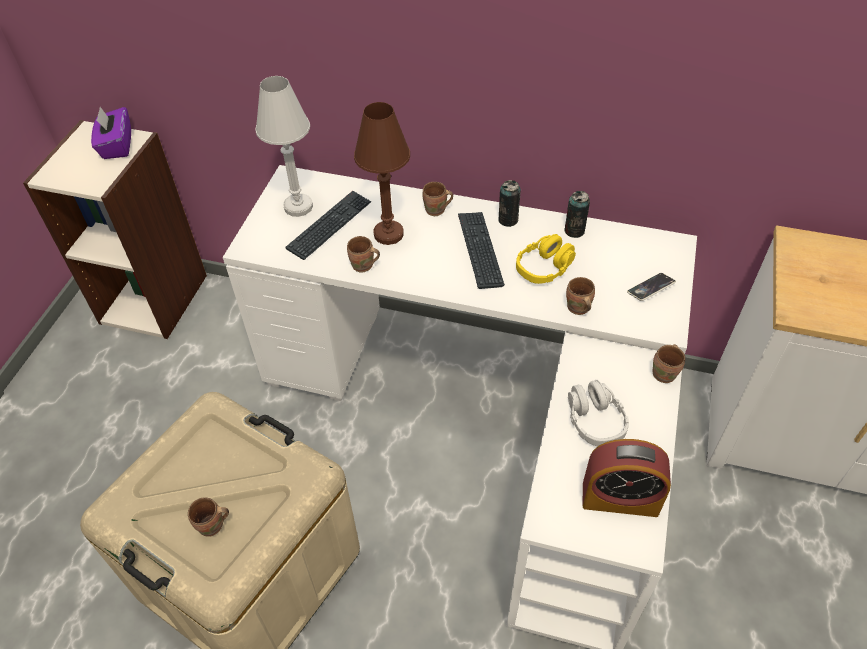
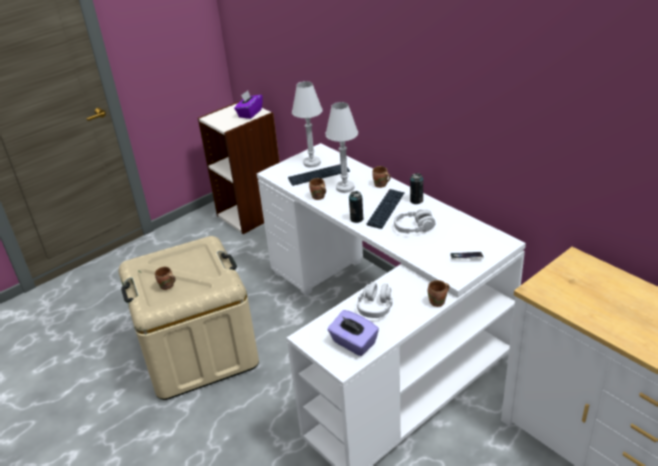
camera: 35 degrees right, 15 degrees down
brown table lamp [354,102,410,245] -> white table lamp [325,102,358,193]
yellow headphones [516,234,576,284] -> grey headphones [394,209,435,233]
can [564,191,590,238] -> can moved to [349,191,364,223]
brown mug [566,277,595,315] -> none
alarm clock [583,439,671,517] -> purple tissue box [328,310,379,356]

